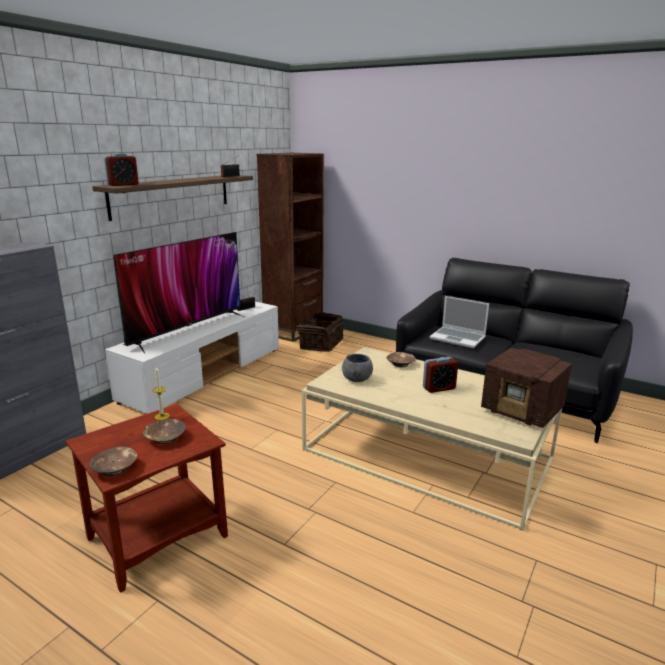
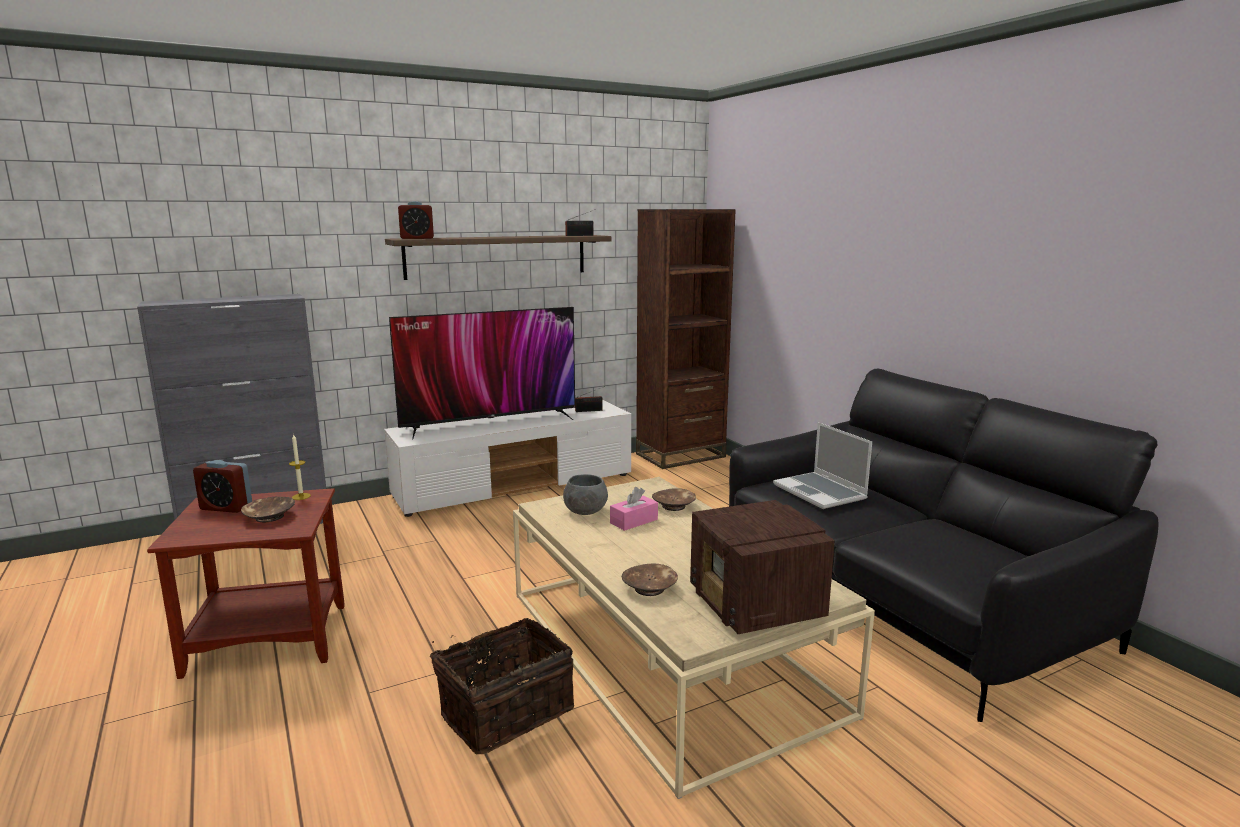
camera: 30 degrees right, 5 degrees down
brown bowl [89,446,137,476] -> brown bowl moved to [622,563,678,596]
basket [294,313,343,352] -> basket moved to [430,618,574,754]
alarm clock [423,357,458,393] -> alarm clock moved to [193,460,252,513]
none -> pink tissue box [610,487,658,531]

